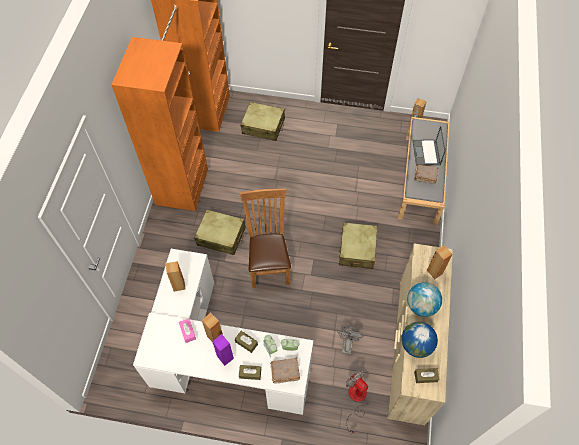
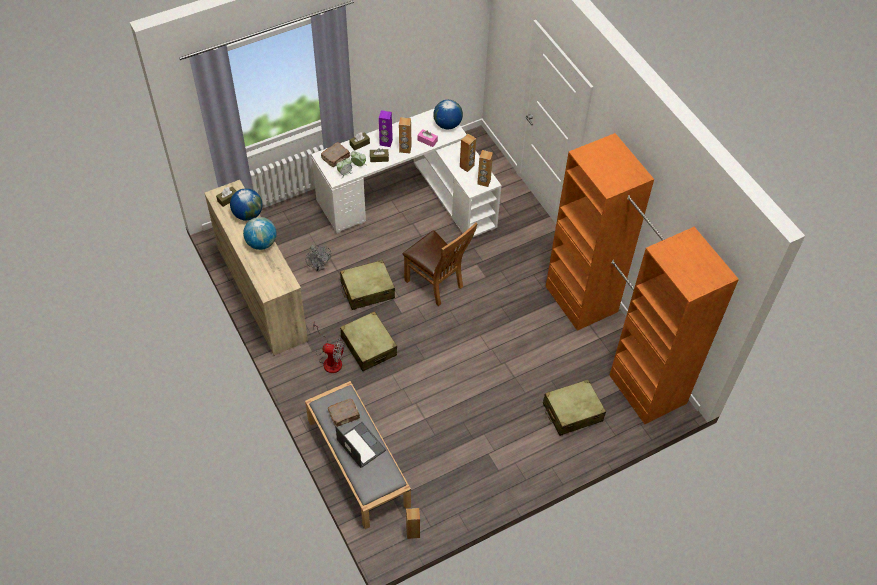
camera: 140 degrees right, 5 degrees down
beige suitcase [194,209,246,255] -> beige suitcase moved to [340,260,395,310]
fan [346,370,368,434] -> fan moved to [313,321,344,373]
brown speaker [427,245,452,279] -> brown speaker moved to [477,150,493,187]
none -> globe [433,100,463,129]

